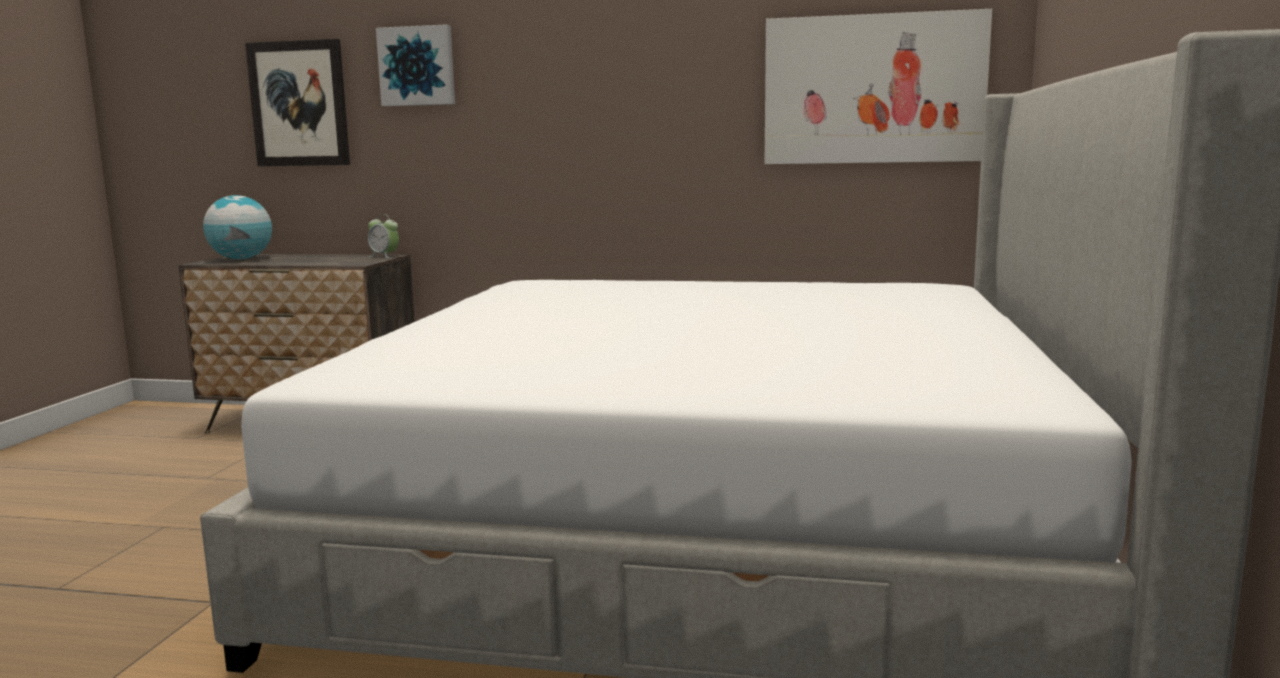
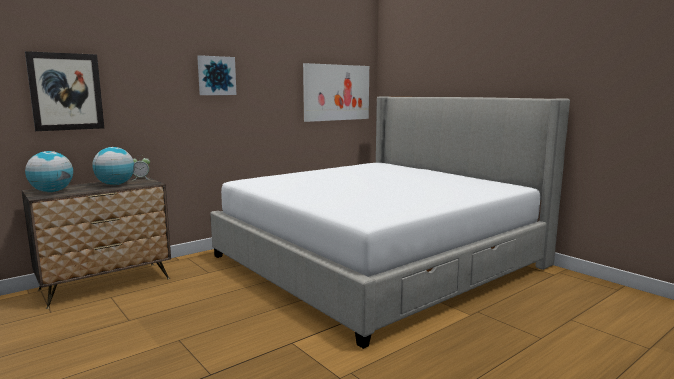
camera: 50 degrees left, 0 degrees up
picture [376,24,455,106] -> picture moved to [197,55,237,95]
none -> globe [92,147,135,185]

